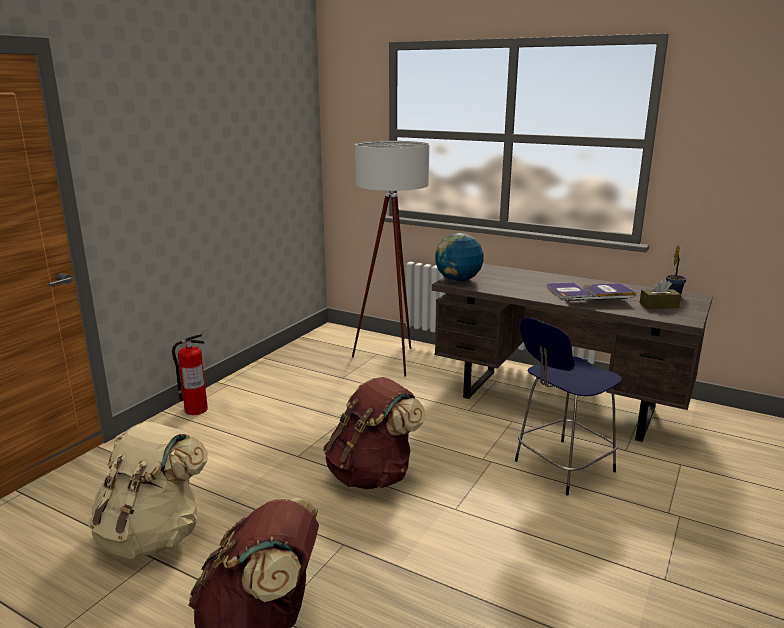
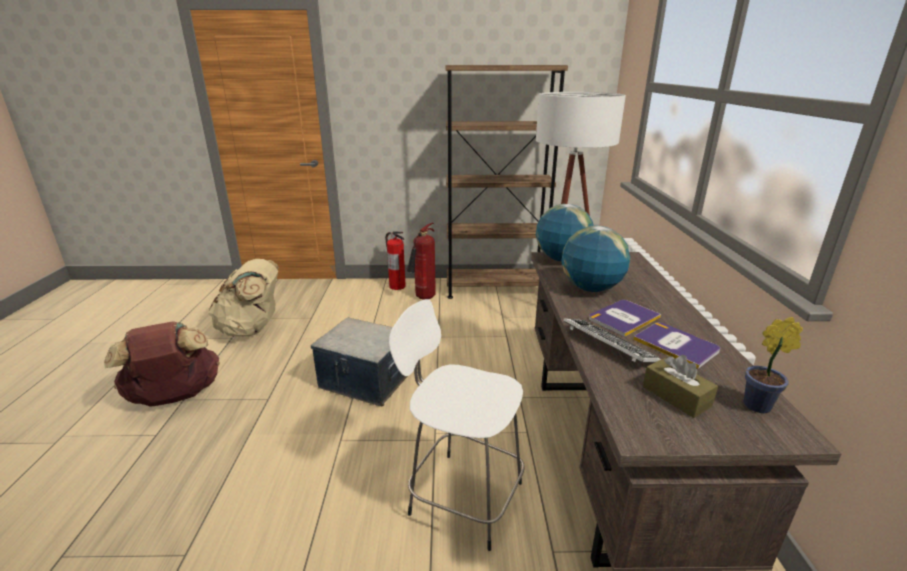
camera: 60 degrees right, 5 degrees up
brown backpack [323,377,426,489] -> storage box [311,318,408,406]
blue stool [515,317,622,495] -> white stool [389,299,525,551]
none -> fire extinguisher [407,223,436,300]
none -> brown bookcase [446,65,568,299]
none -> globe [561,226,630,292]

